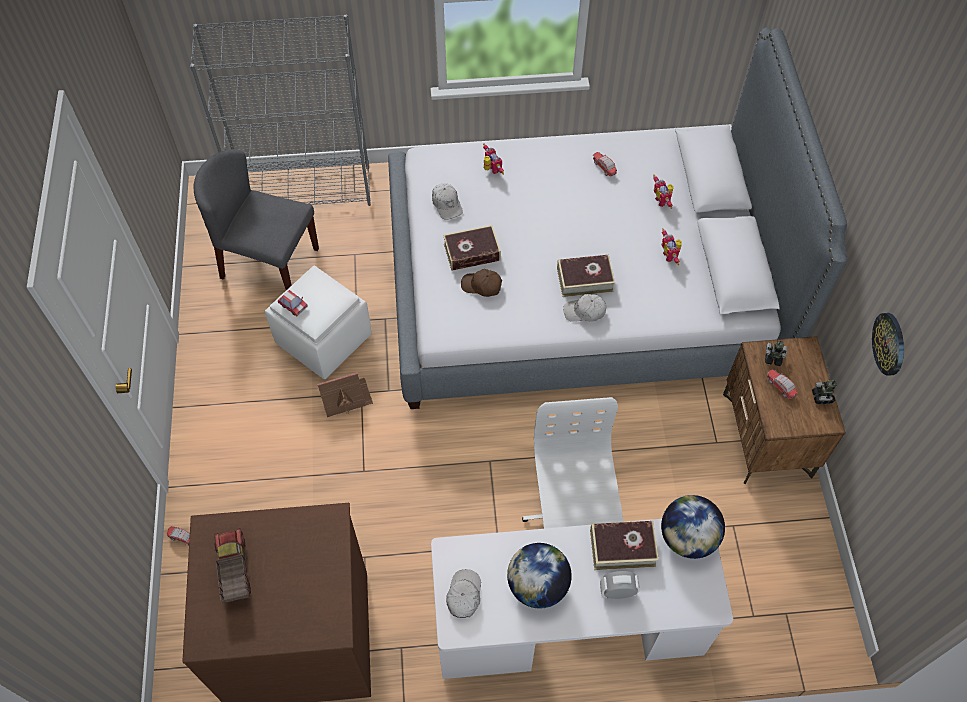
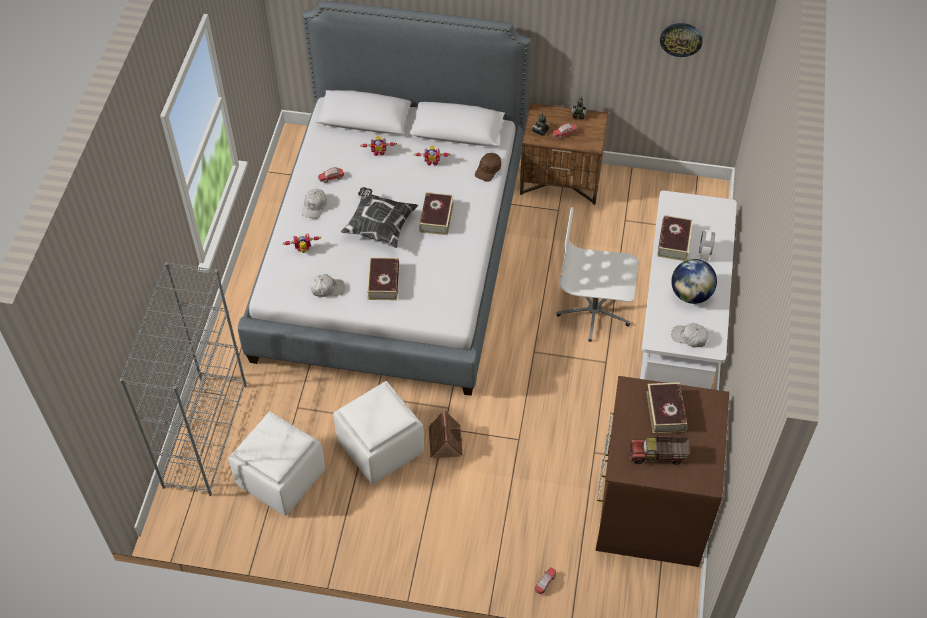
camera: 75 degrees left, 5 degrees down
grey chair [194,149,319,290] -> white ottoman [228,411,325,516]
toy car [278,290,308,316] -> none
brown cap [461,269,502,297] -> brown cap moved to [475,153,501,182]
white cap [563,294,606,322] -> white cap moved to [302,189,327,219]
globe [661,495,725,559] -> none
wall clock [872,313,904,376] -> wall clock moved to [660,23,703,57]
none -> pillow [341,187,418,248]
none -> book [646,382,687,434]

